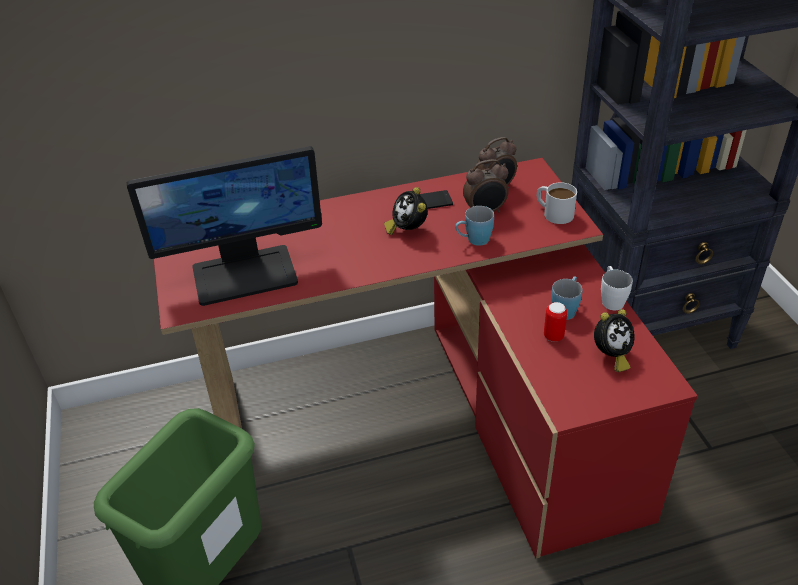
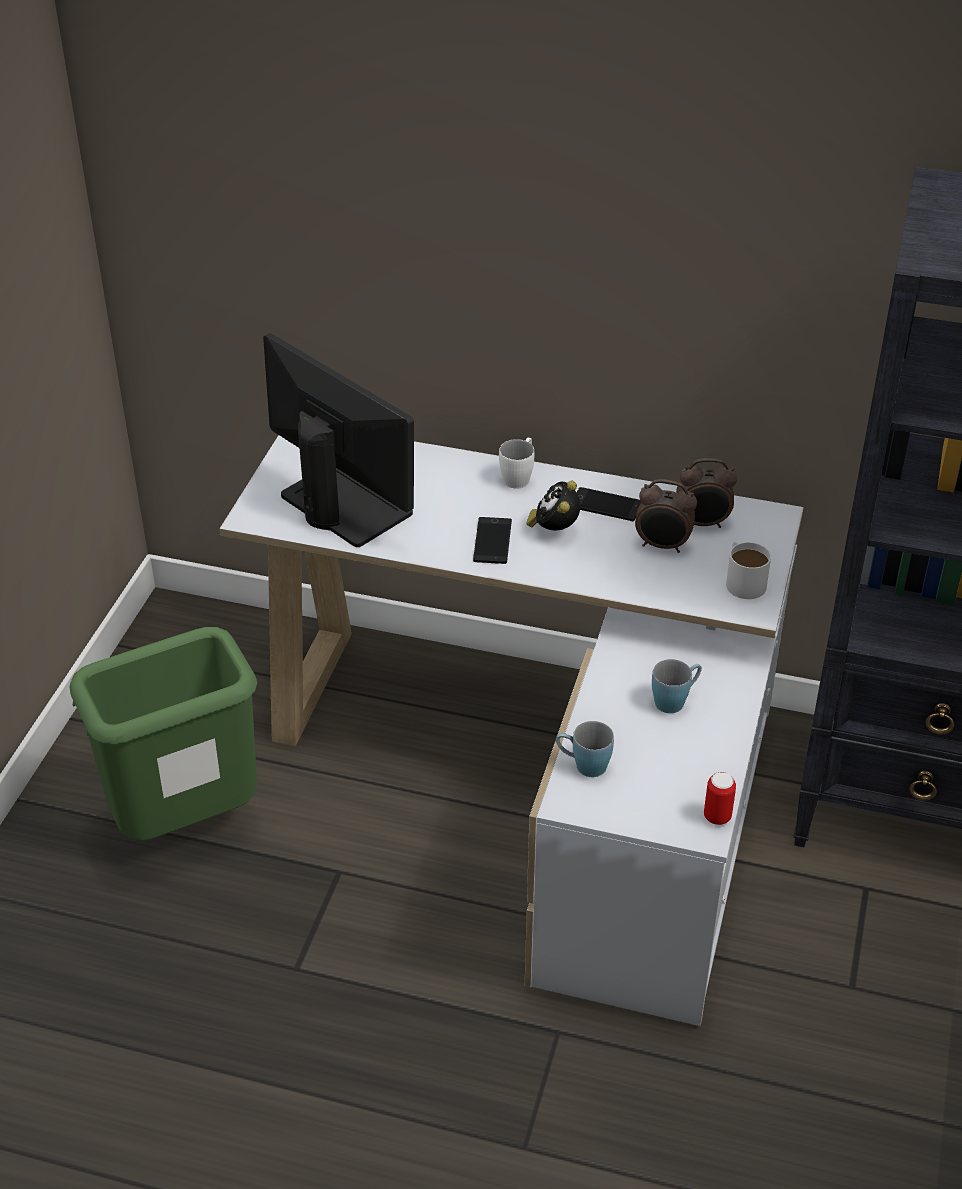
camera: 30 degrees right, 0 degrees up
monitor [127,146,322,306] -> monitor turned 150 degrees counterclockwise [263,333,414,547]
red desk [154,158,698,559] -> white desk [220,435,804,1026]
blue mug [455,206,494,246] -> blue mug moved to [556,721,614,777]
can [544,302,567,342] -> can moved to [704,772,736,825]
alarm clock [594,309,635,372] -> none
white mug [601,266,633,310] -> white mug moved to [499,437,535,489]
none -> phone [473,517,512,564]

